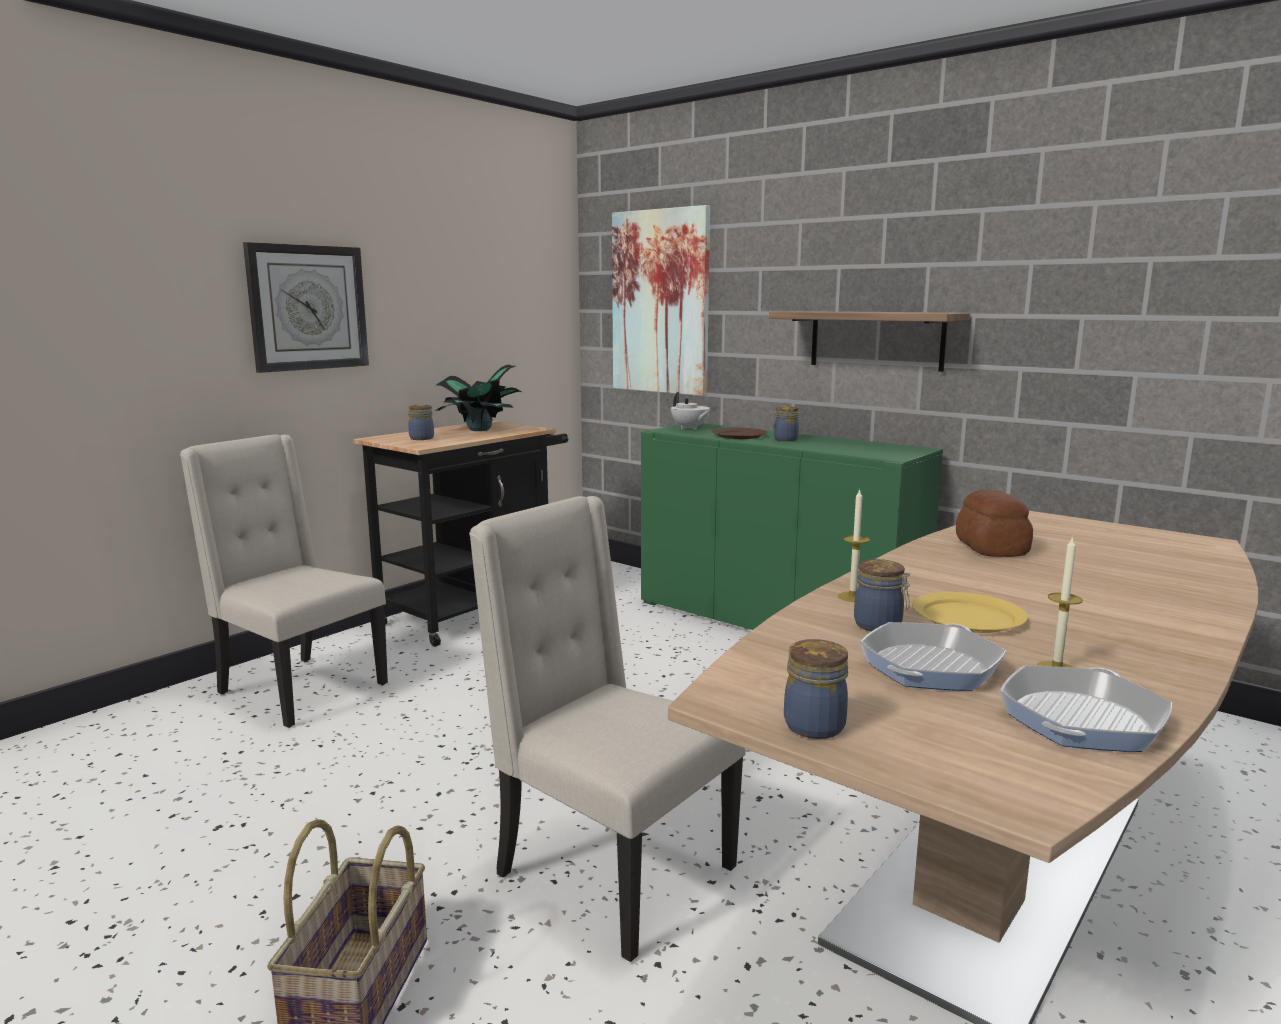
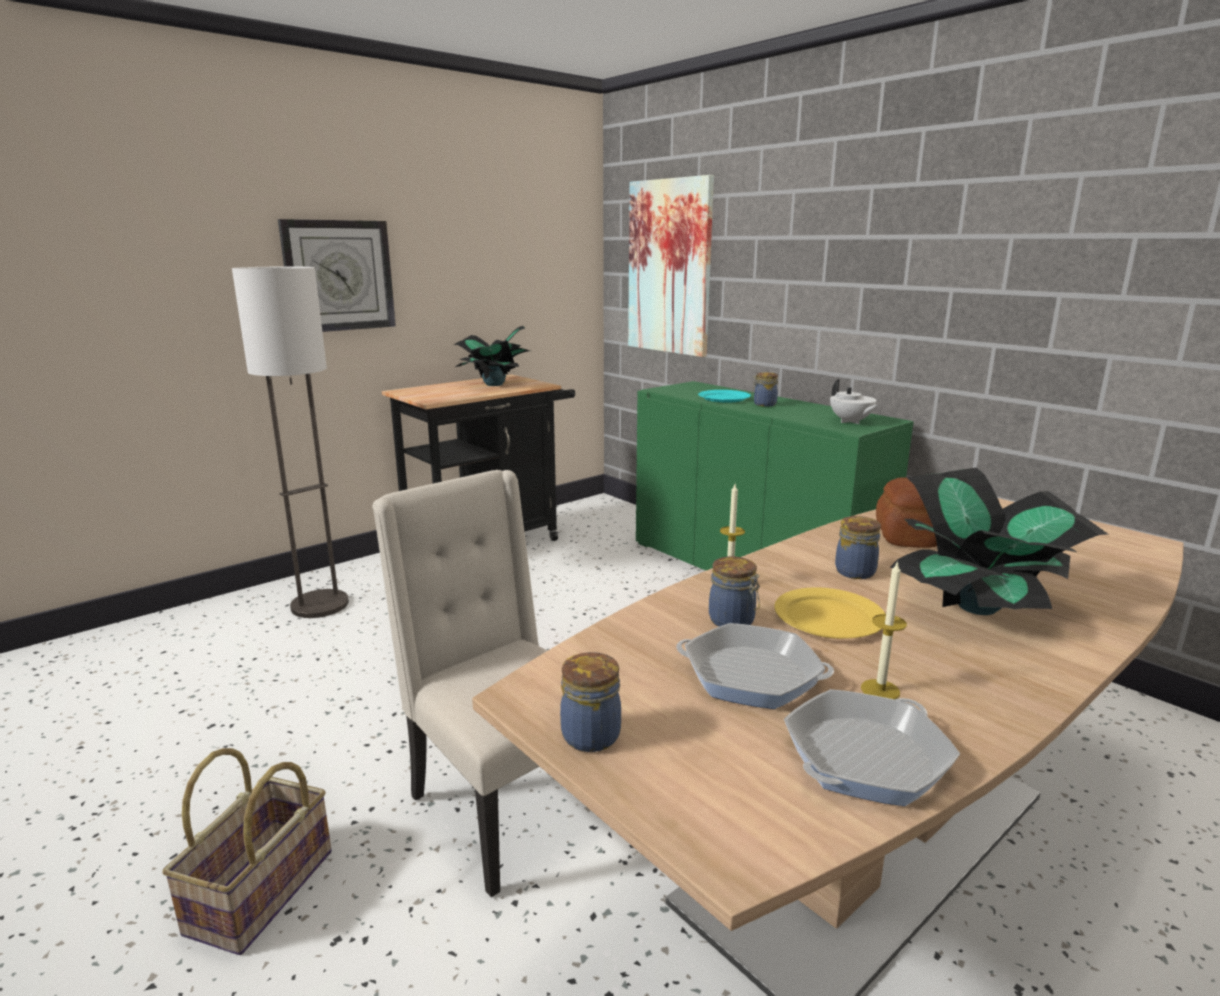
camera: 10 degrees right, 5 degrees up
beige chair [180,435,388,728] -> floor lamp [232,266,349,618]
jar [408,404,434,440] -> jar moved to [835,516,881,579]
white teapot [671,392,710,430] -> white teapot moved to [830,379,879,424]
brown plate [712,428,768,439] -> turquoise plate [698,390,751,403]
shelf [769,311,970,372] -> none
frying pan [859,622,1007,691] -> frying pan turned 120 degrees counterclockwise [676,623,834,709]
none -> potted plant [890,468,1108,615]

